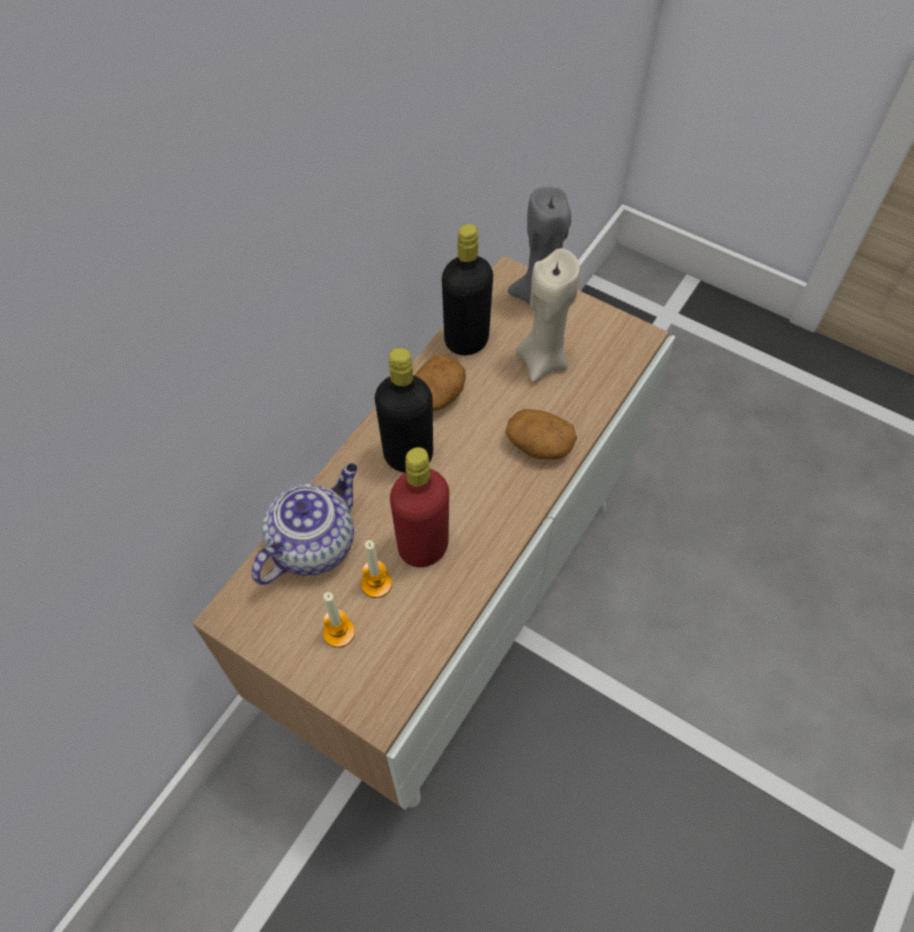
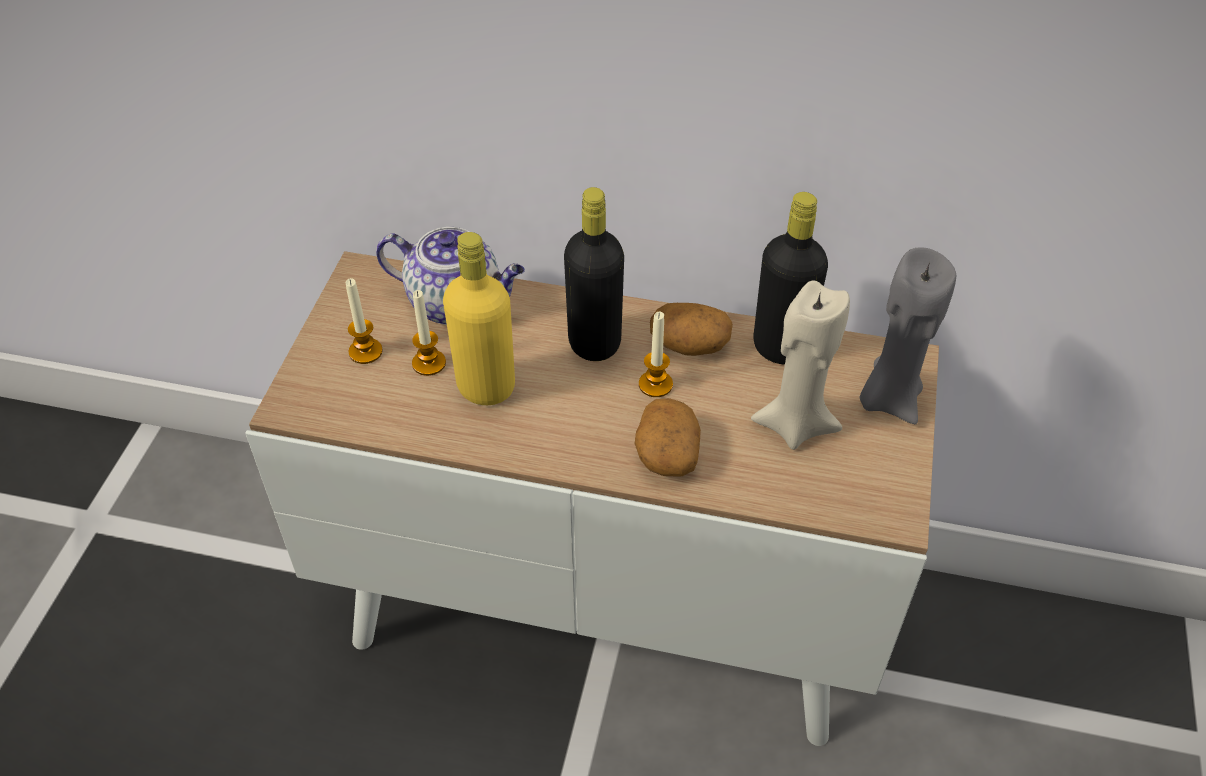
camera: 70 degrees right, 10 degrees down
red bottle [390,447,449,567] -> yellow bottle [443,232,515,405]
none -> candle [639,312,673,397]

